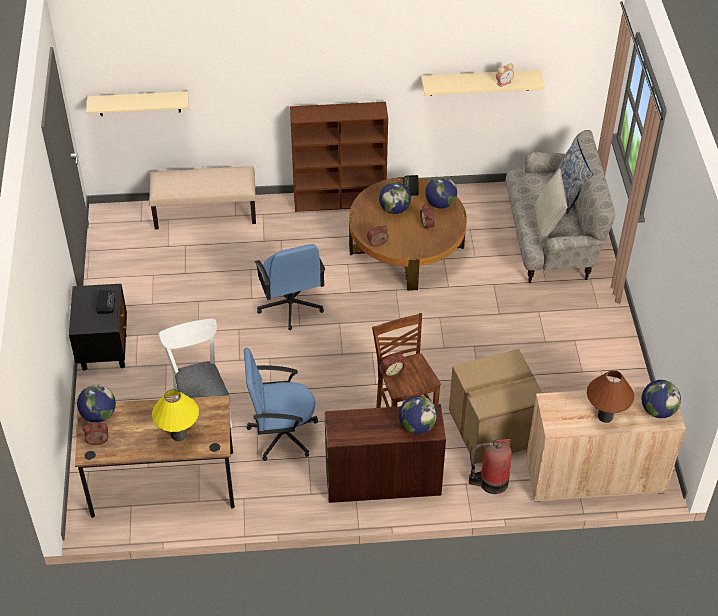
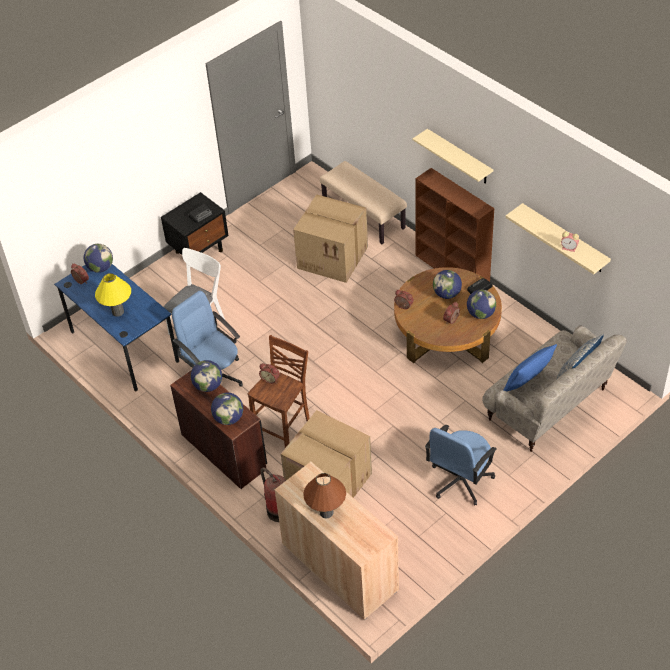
camera: 55 degrees right, 0 degrees up
brown desk [75,395,235,518] -> blue desk [54,264,179,391]
beige shelf [86,91,189,116] -> beige shelf moved to [412,129,493,184]
blue office chair [255,244,325,330] -> blue office chair moved to [425,425,497,506]
beige pillow [535,168,568,244] -> blue pillow [504,344,557,392]
globe [641,380,681,418] -> globe moved to [191,360,222,392]
none -> cardboard box [293,194,368,283]

